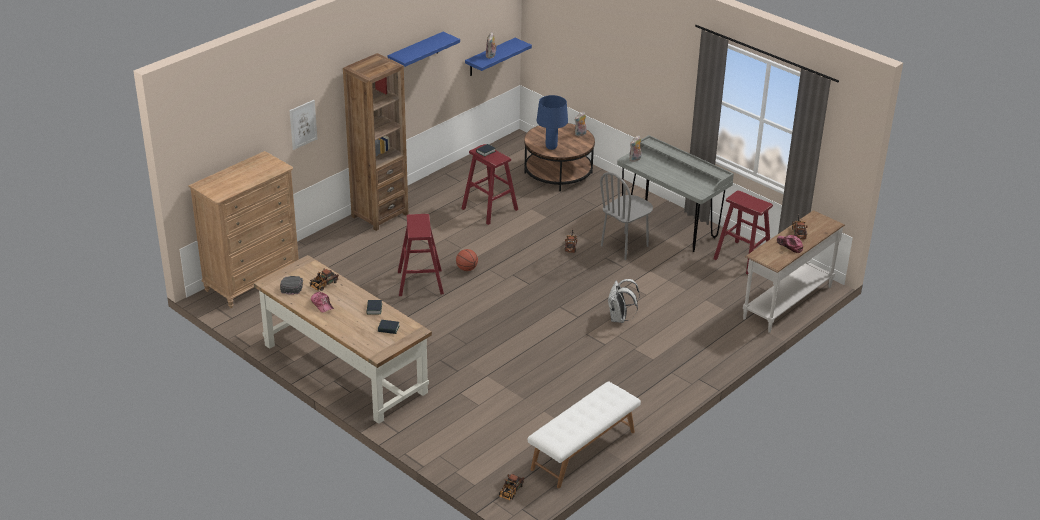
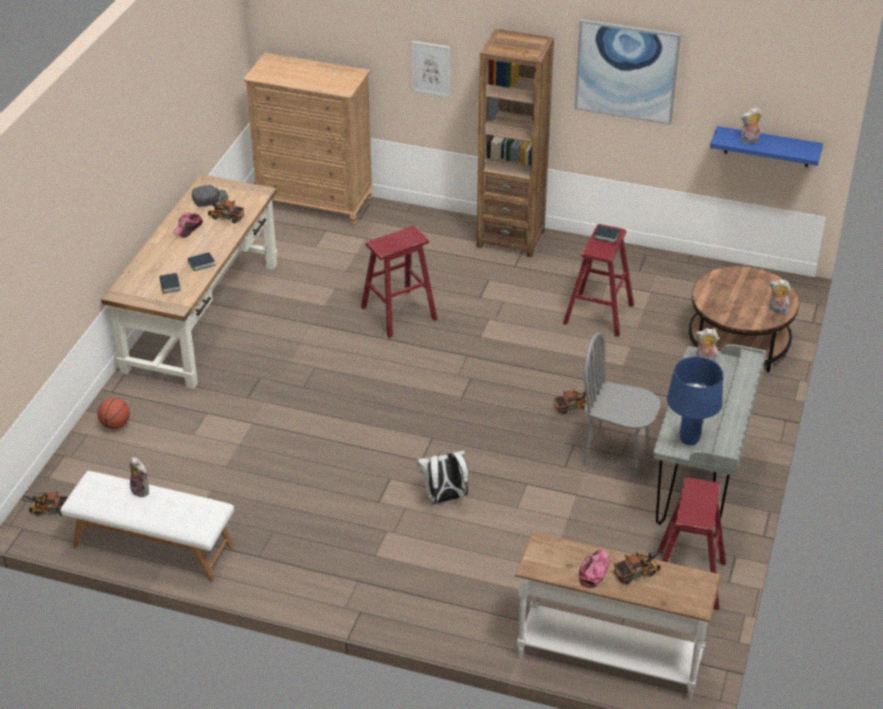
camera: 65 degrees right, 5 degrees up
blue shelf [388,32,460,67] -> picture [575,19,681,125]
basketball [456,249,478,271] -> basketball moved to [98,398,130,429]
blue table lamp [537,95,568,150] -> blue table lamp moved to [667,357,723,445]
none -> plush toy [130,457,149,497]

